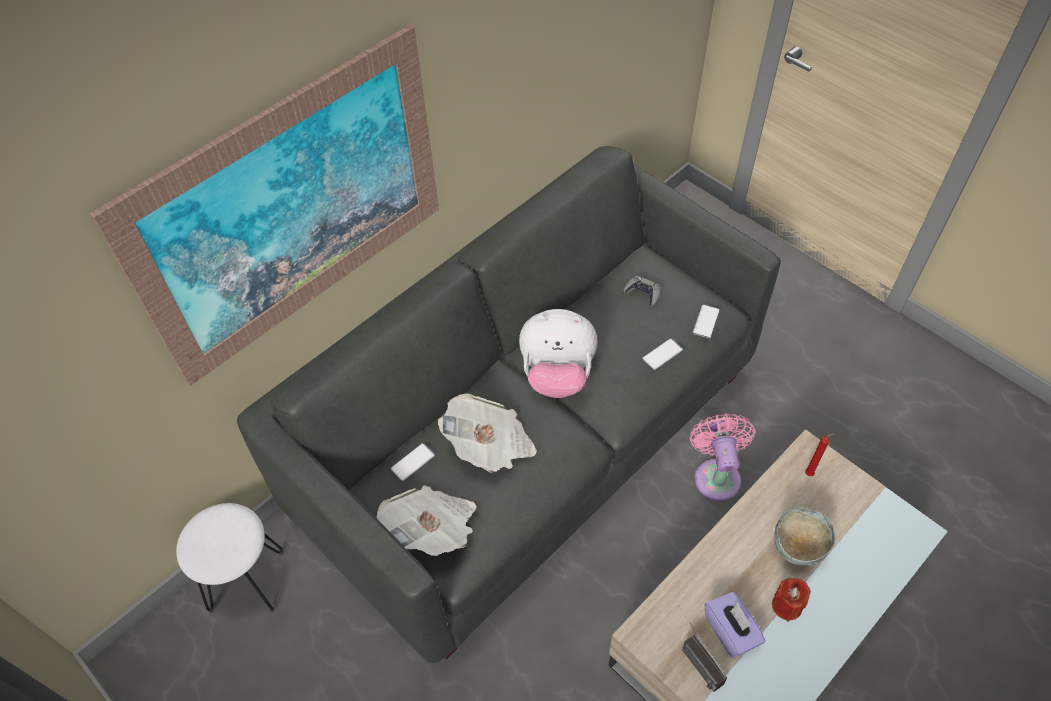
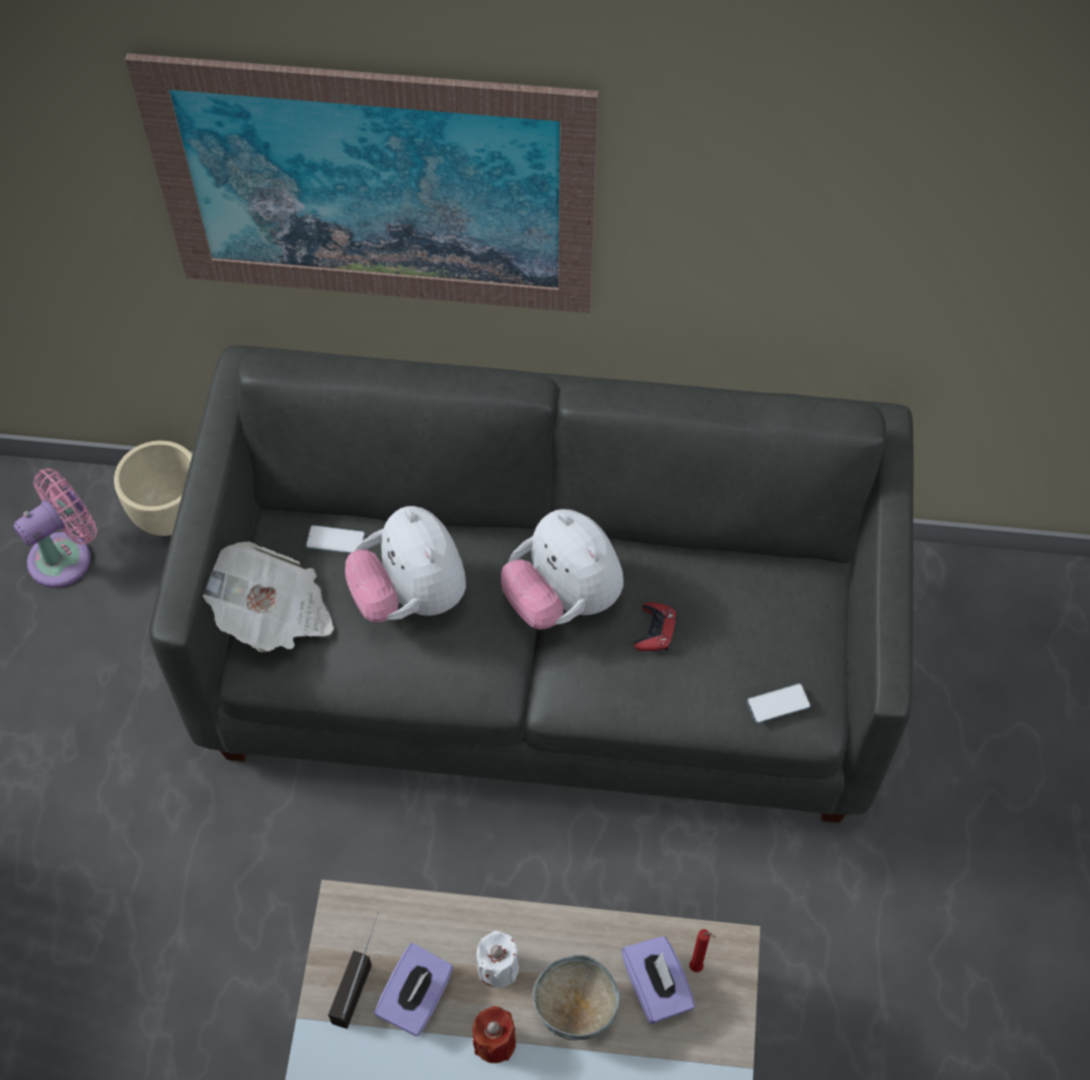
camera: 50 degrees right, 5 degrees up
white stool [176,503,284,613] -> beige planter [114,441,192,536]
newspaper [438,393,537,473] -> plush toy [345,506,466,623]
grey game controller [623,276,661,306] -> none
phone [642,338,683,370] -> none
pink fan [690,414,756,501] -> pink fan moved to [14,468,97,588]
none -> white candle [476,931,519,988]
none -> purple tissue box [621,936,695,1024]
none -> red game controller [633,602,677,651]

